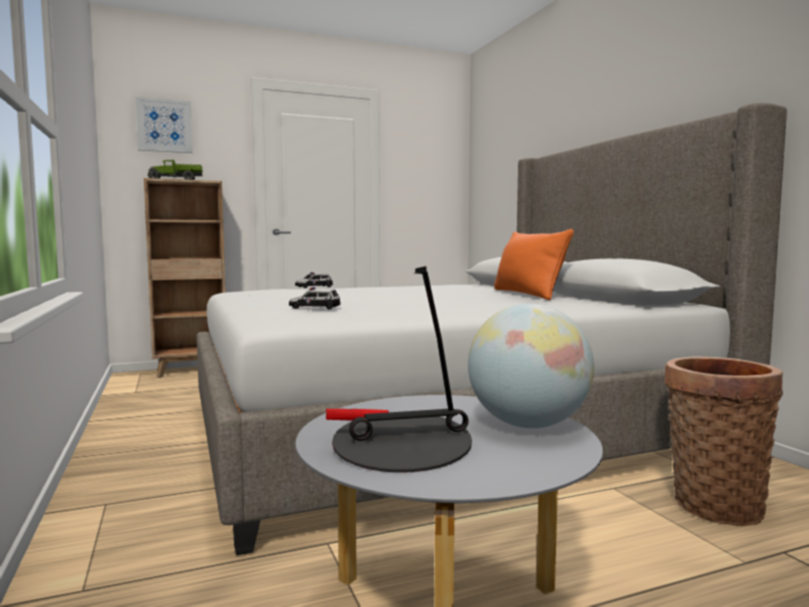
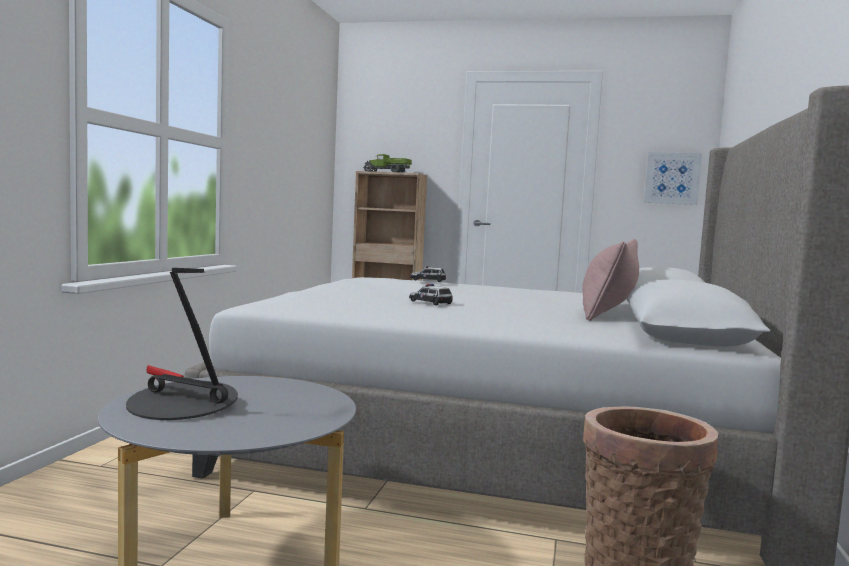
camera: 35 degrees right, 0 degrees up
picture [136,97,193,153] -> picture moved to [644,152,702,205]
toy car [289,287,340,309] -> toy car moved to [409,284,453,305]
globe [468,304,594,428] -> none
orange pillow [494,229,574,300] -> pink pillow [582,239,639,321]

